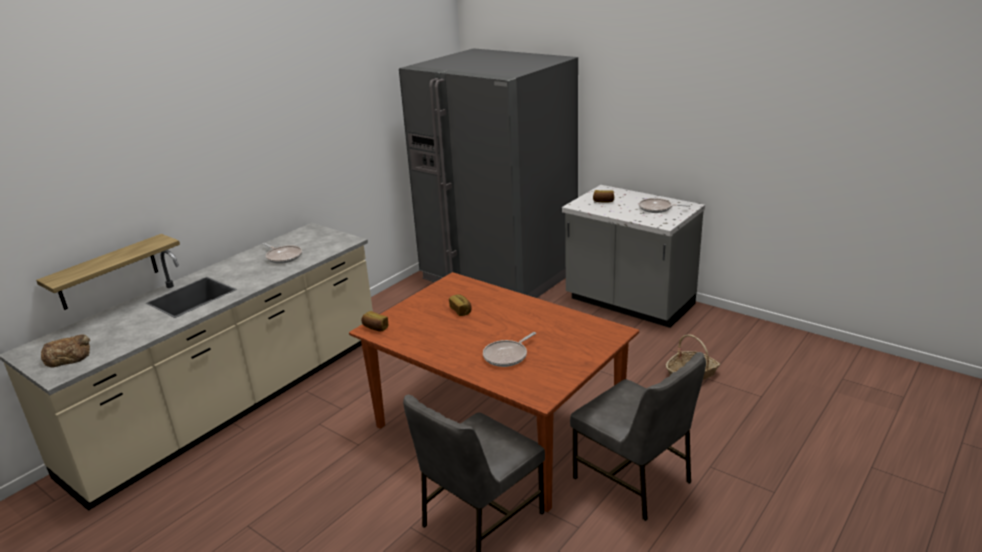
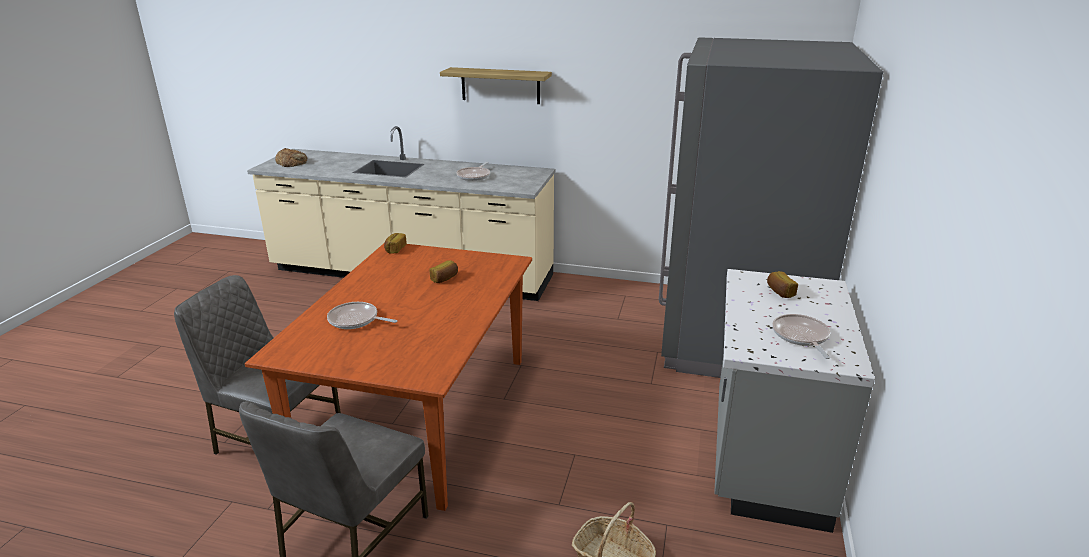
camera: 65 degrees right, 0 degrees up
shelf [36,234,180,310] -> shelf moved to [440,67,552,104]

